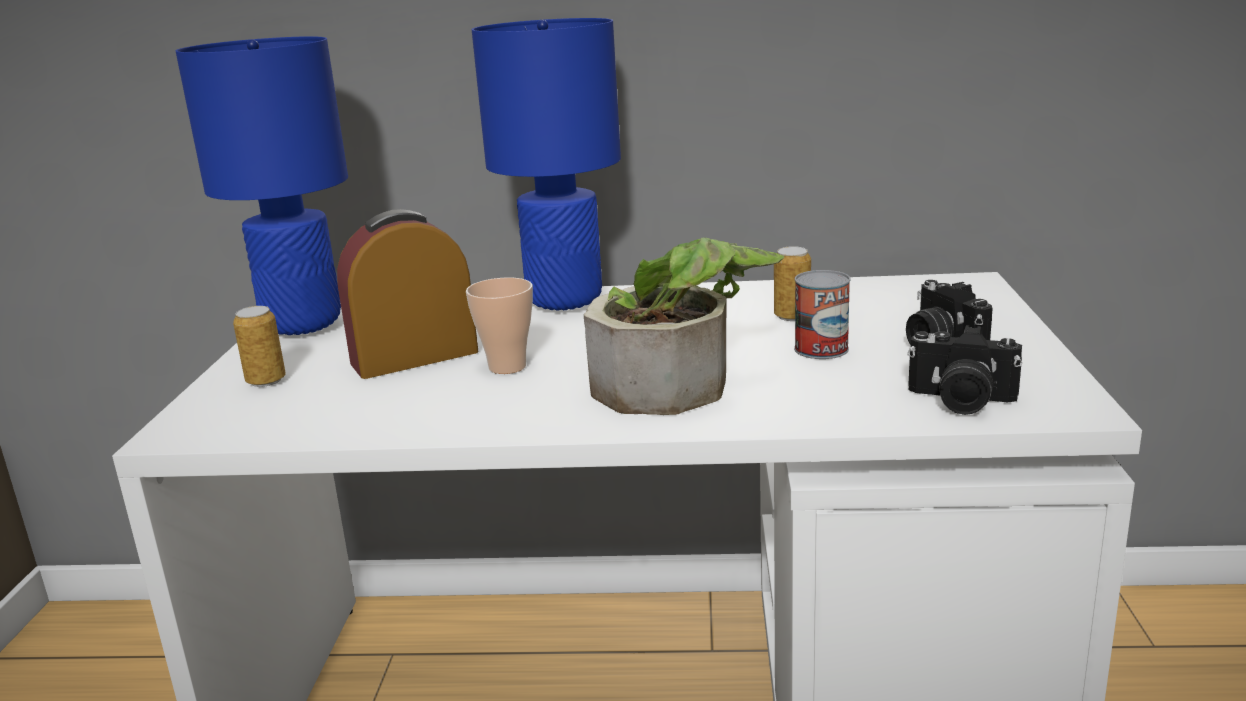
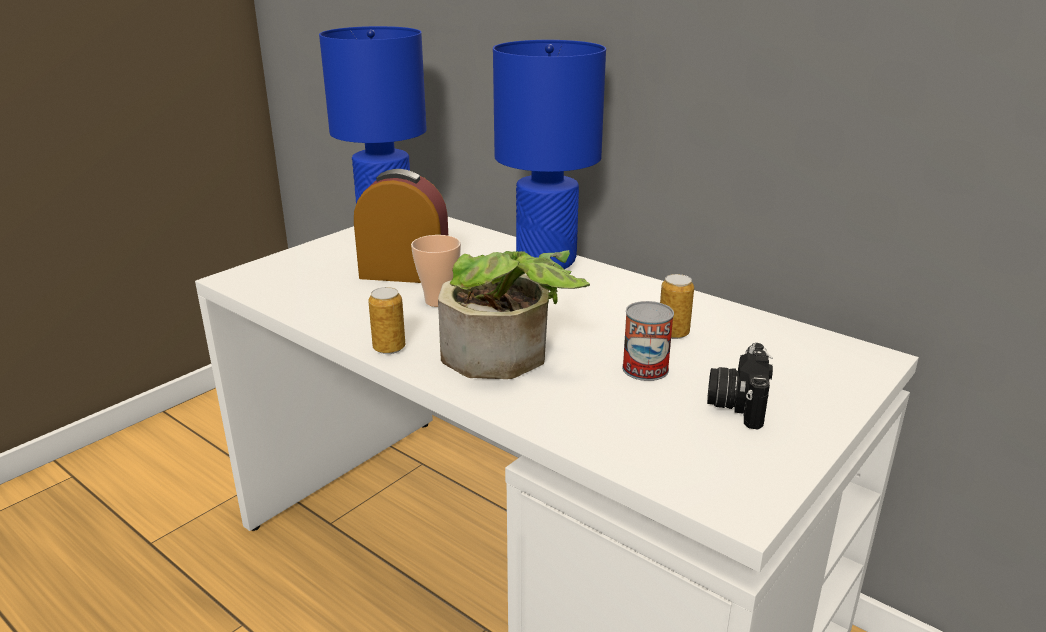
camera: 35 degrees right, 5 degrees up
can [233,306,286,387] -> can moved to [368,287,405,354]
camera [908,325,1022,415] -> none

